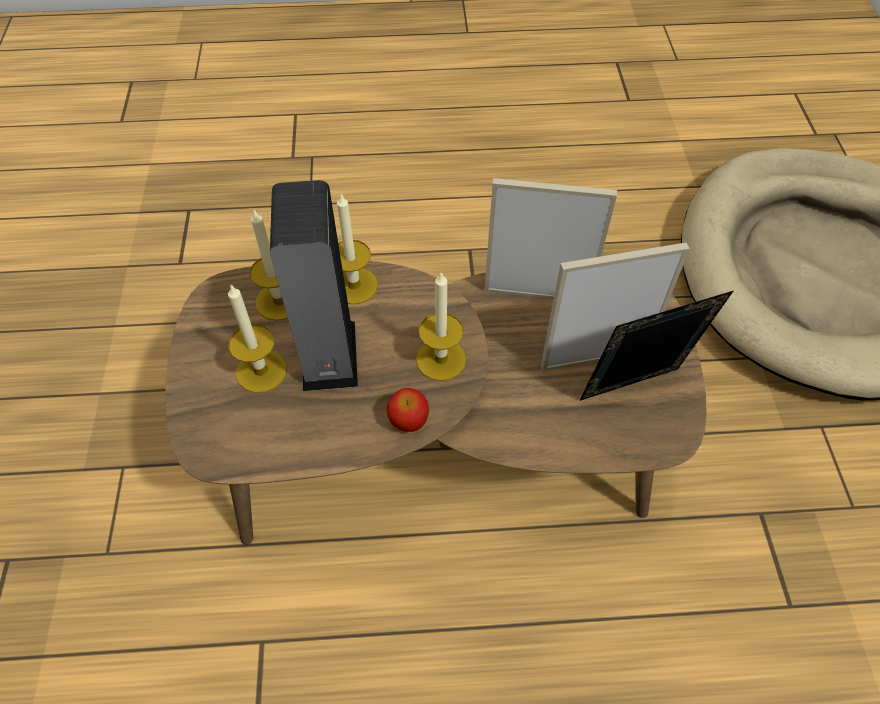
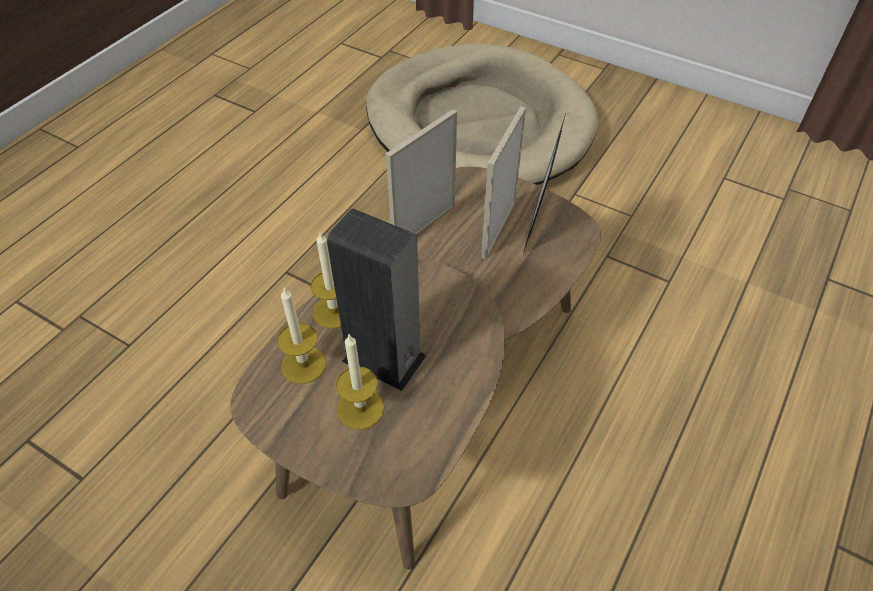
camera: 55 degrees left, 5 degrees down
apple [387,388,429,432] -> none
candle [416,271,466,381] -> none

